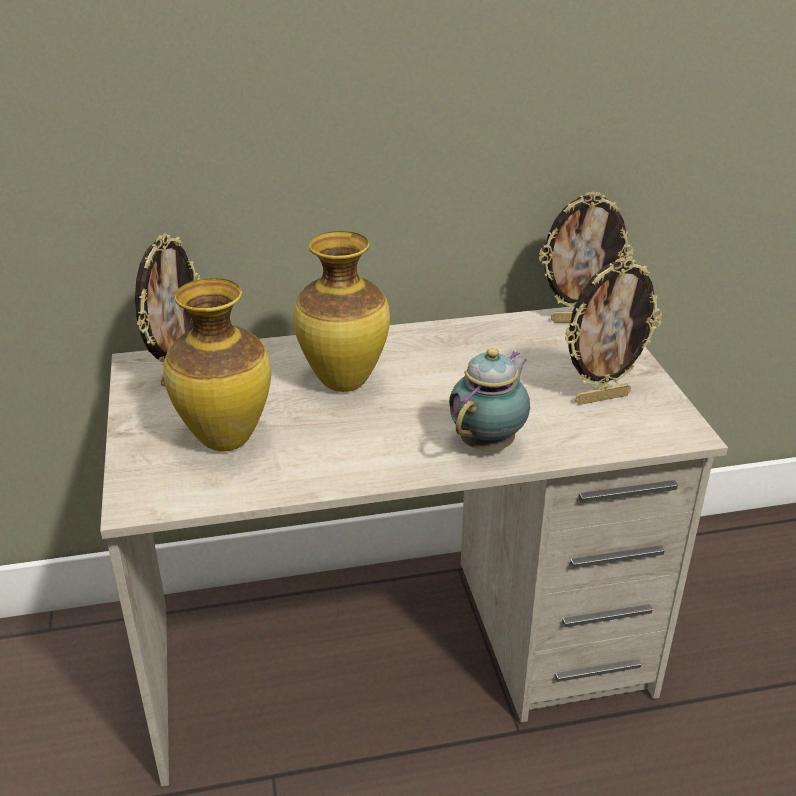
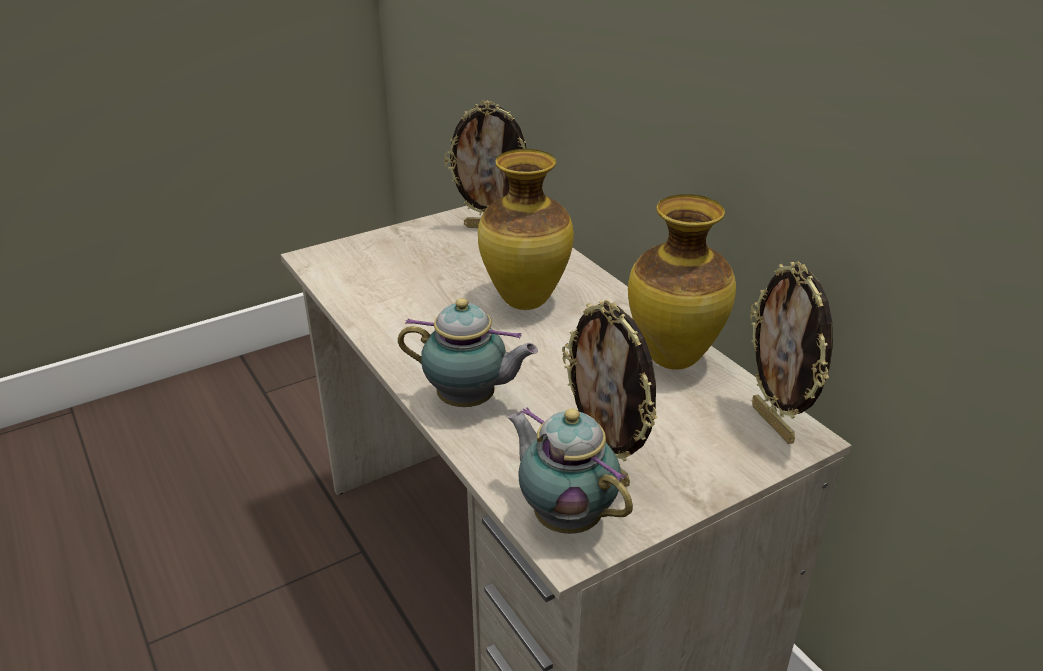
camera: 70 degrees right, 0 degrees up
vase [164,278,271,451] -> vase moved to [628,194,736,370]
none -> teapot [508,407,633,534]

